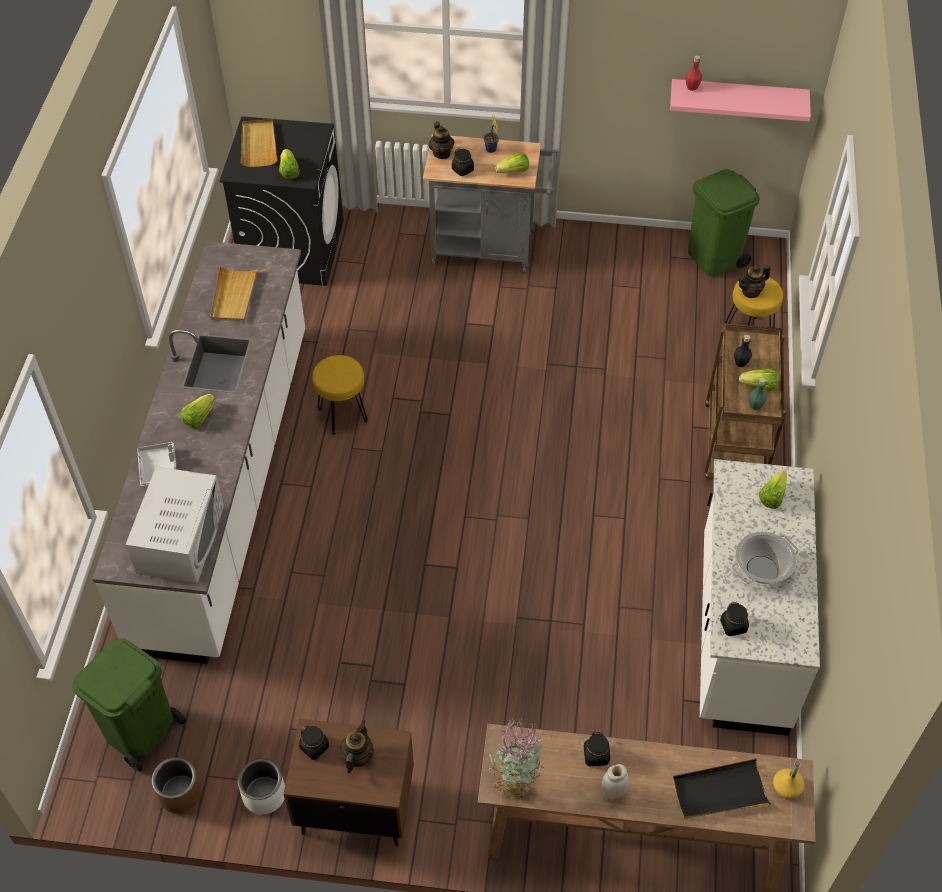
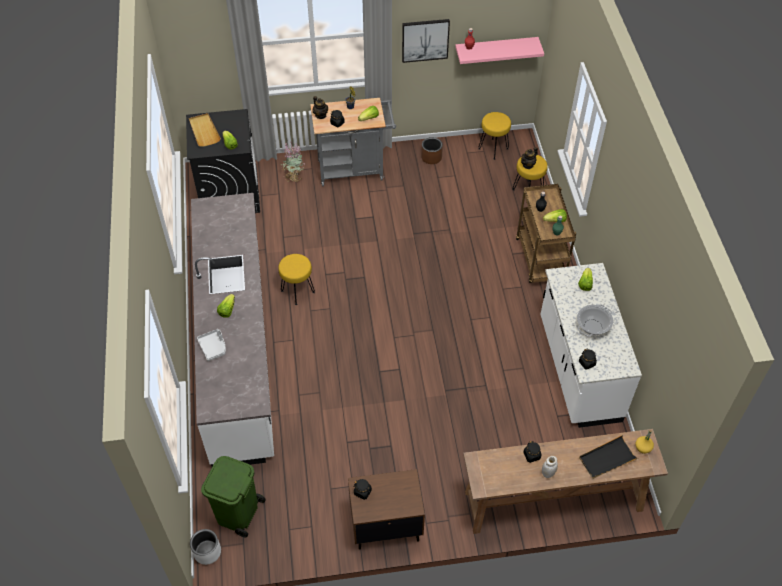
camera: 15 degrees left, 0 degrees up
white microwave [126,467,224,583] -> none
brown planter [152,757,202,813] -> brown planter moved to [421,137,443,164]
beige tray [210,266,258,322] -> none
white planter [238,758,285,815] -> white planter moved to [190,529,221,565]
teapot [340,720,374,773] -> none
potted plant [488,717,546,798] -> potted plant moved to [281,141,305,182]
green trash can [688,170,760,277] -> yellow stool [479,112,511,160]
none -> picture [402,19,450,63]

